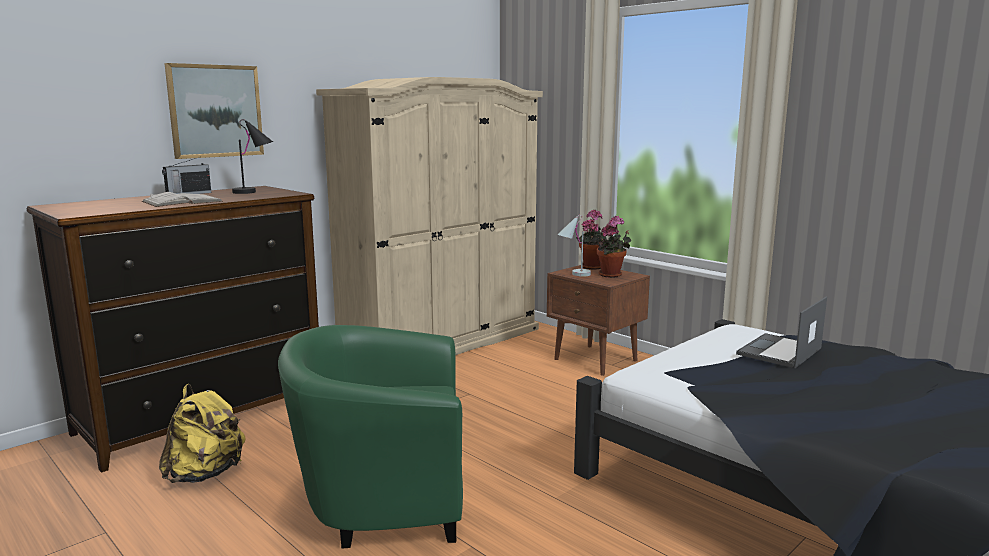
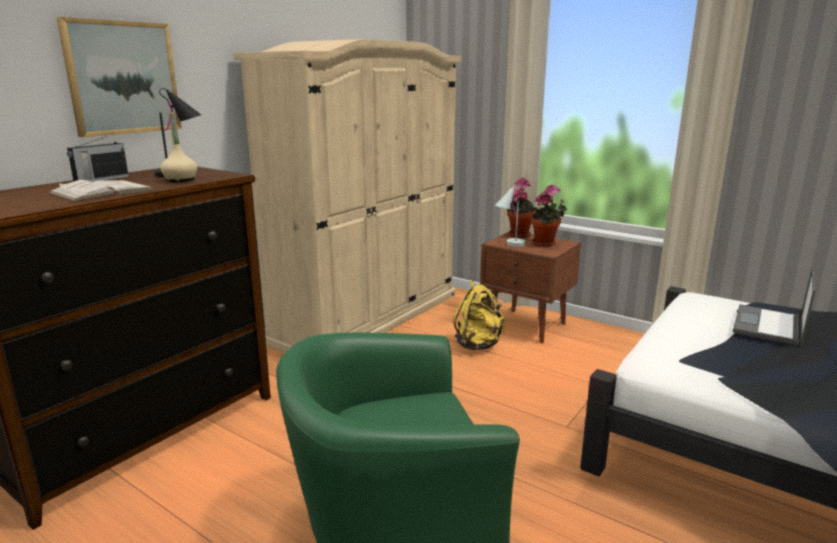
camera: 10 degrees left, 5 degrees up
yellow backpack [159,384,246,483] -> yellow backpack moved to [453,280,505,350]
none -> beige bottle [160,112,197,182]

